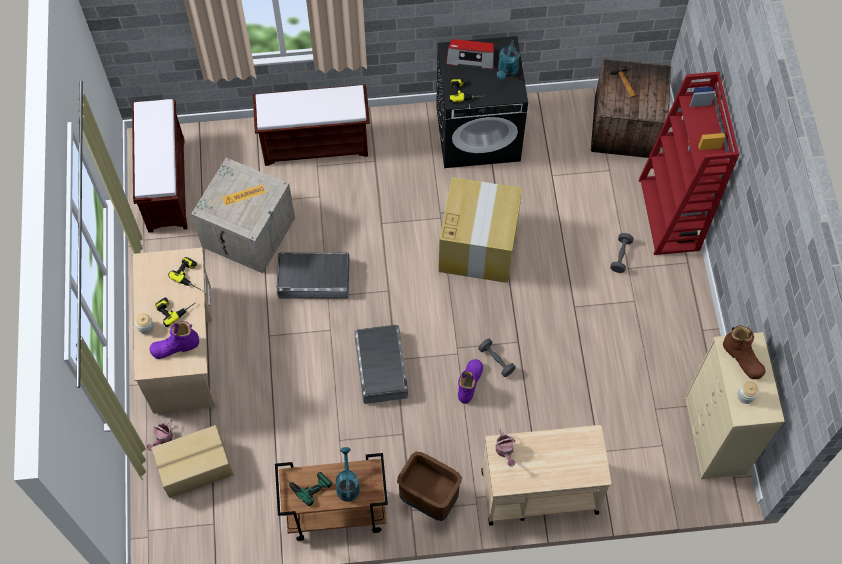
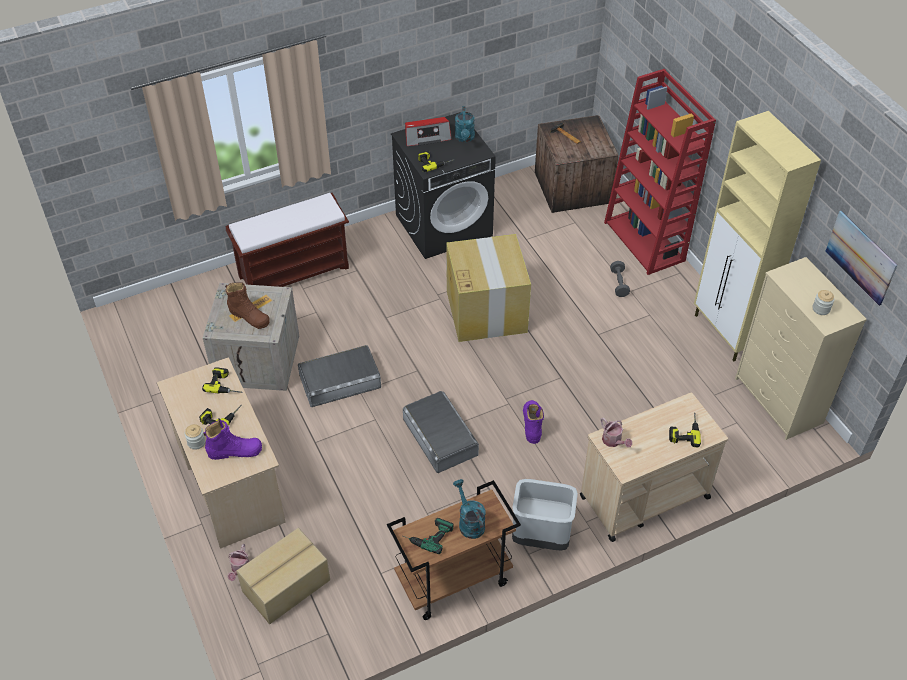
camera: 20 degrees left, 15 degrees down
brown bench [132,99,188,233] -> none
purple boot [149,321,199,359] -> purple boot turned 150 degrees counterclockwise [203,420,262,460]
brown trash can [397,452,462,521] -> grey trash can [512,479,578,550]
grey dumbbell [478,339,516,377] -> none
brown boot [723,326,766,379] -> brown boot moved to [225,282,270,329]
none -> power drill [669,413,701,448]
none -> beige cabinet [694,111,821,361]
none -> picture [825,211,898,306]

